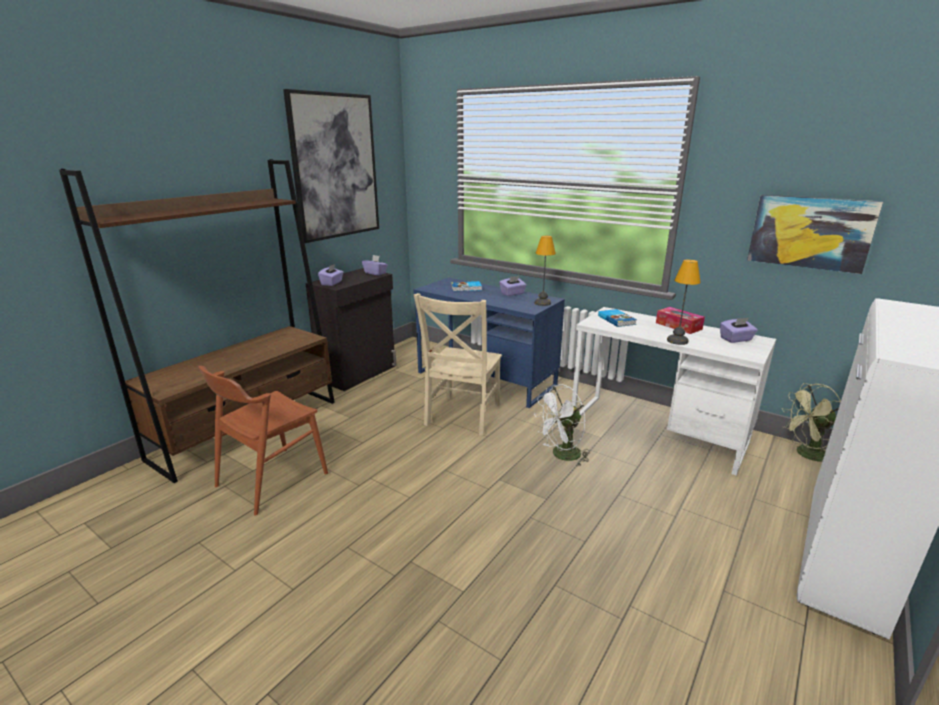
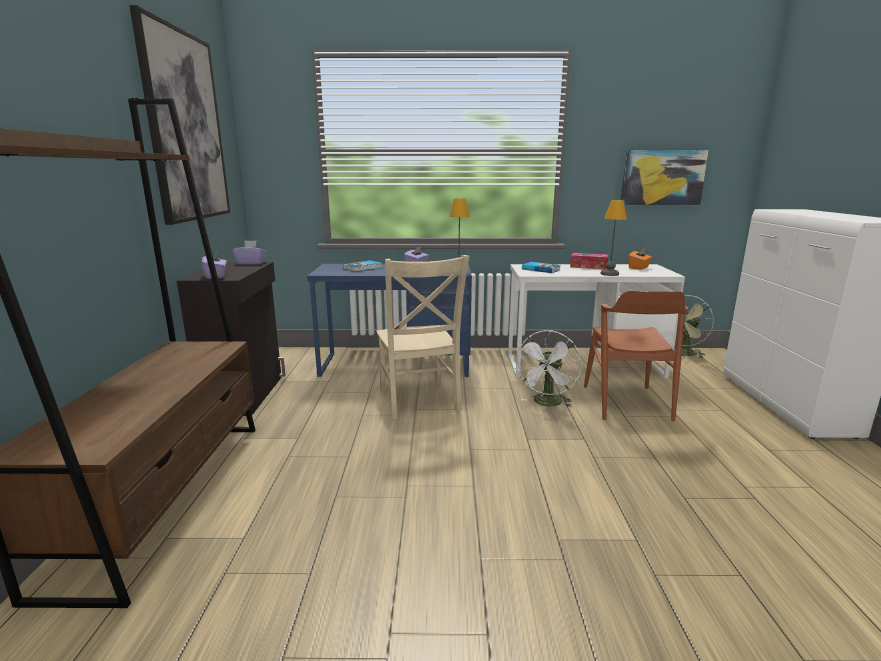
camera: 35 degrees left, 5 degrees down
brown chair [198,366,328,516] -> brown chair moved to [584,291,688,421]
purple tissue box [720,318,758,343] -> orange tissue box [628,247,652,270]

